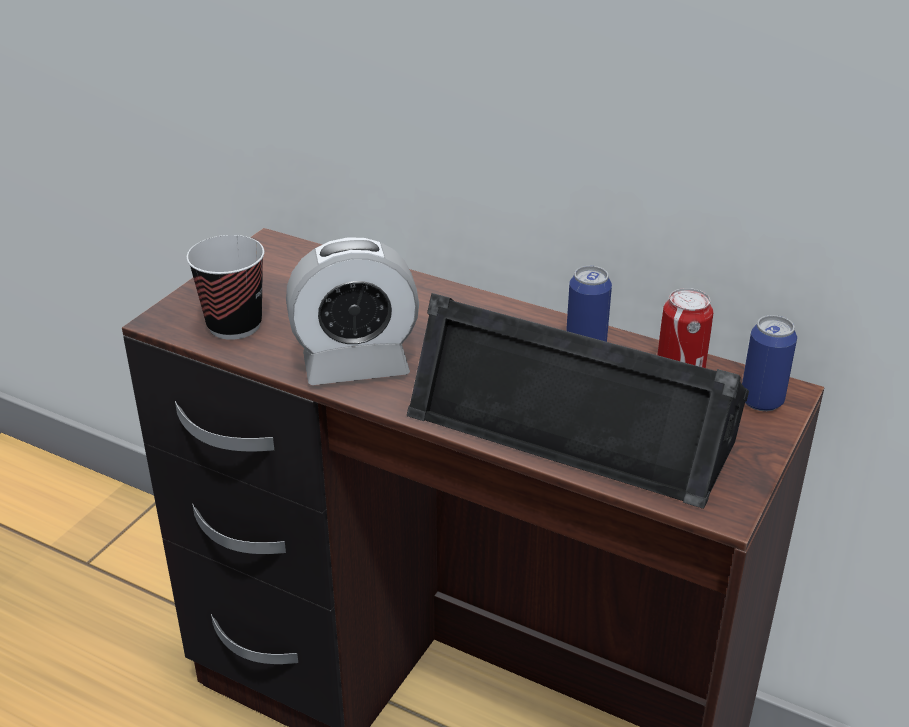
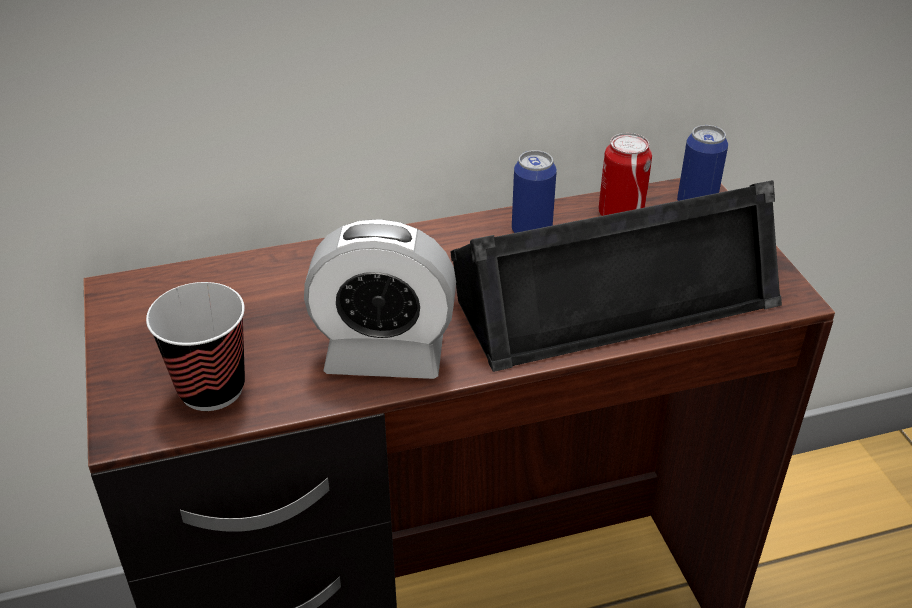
camera: 45 degrees left, 5 degrees up
alarm clock [286,237,419,385] -> alarm clock turned 60 degrees clockwise [304,219,456,379]

